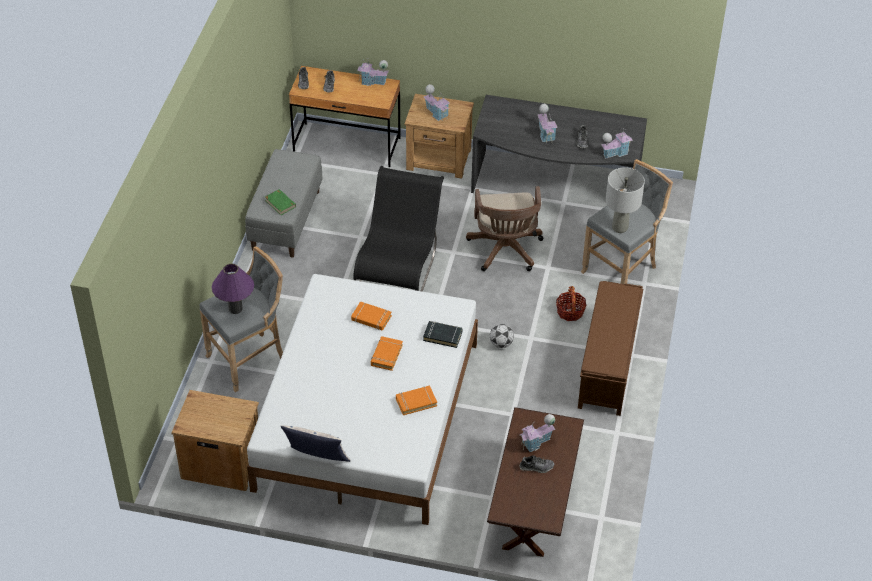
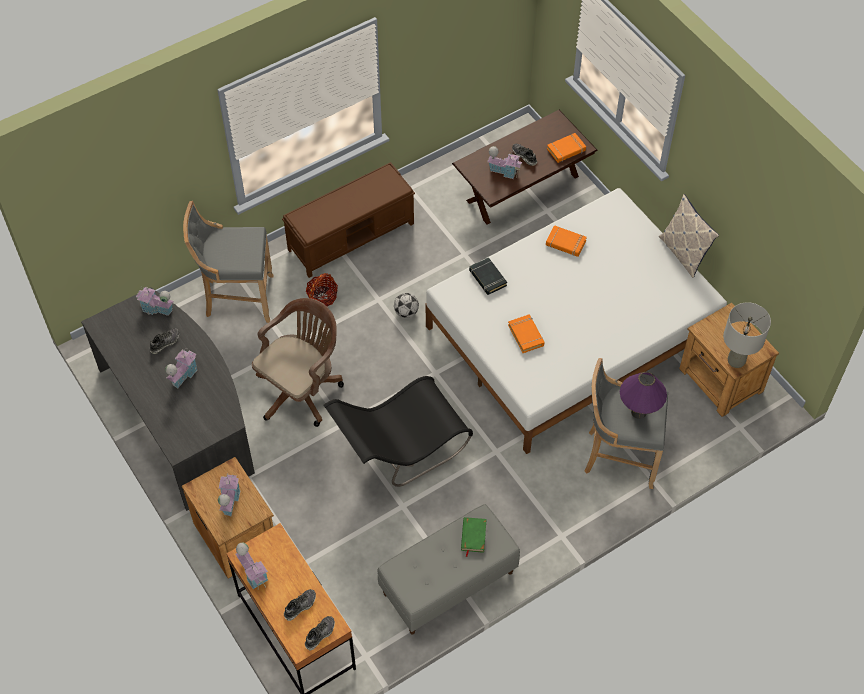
camera: 135 degrees left, 10 degrees up
orange book [371,336,403,371] -> orange book moved to [547,133,586,163]
grey table lamp [605,167,645,233] -> grey table lamp moved to [723,302,771,368]

